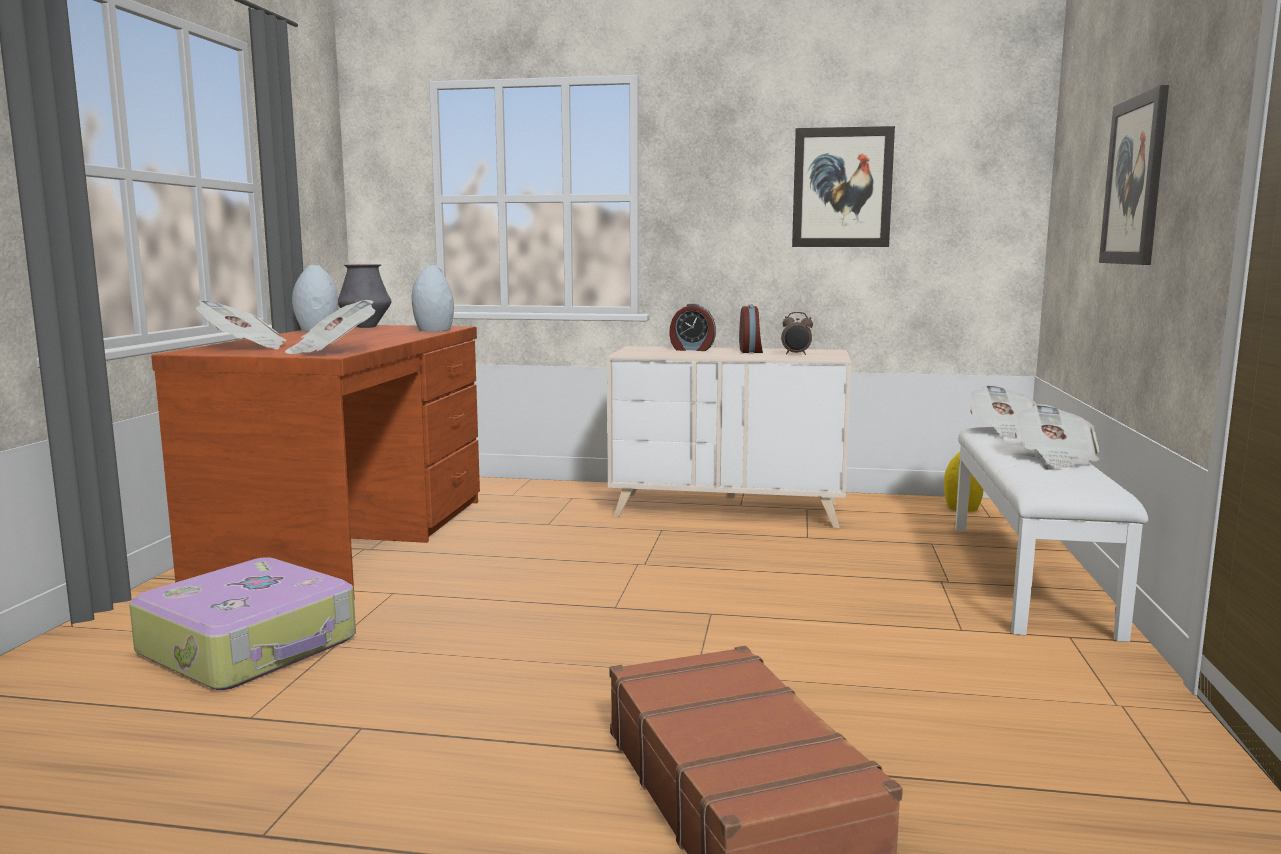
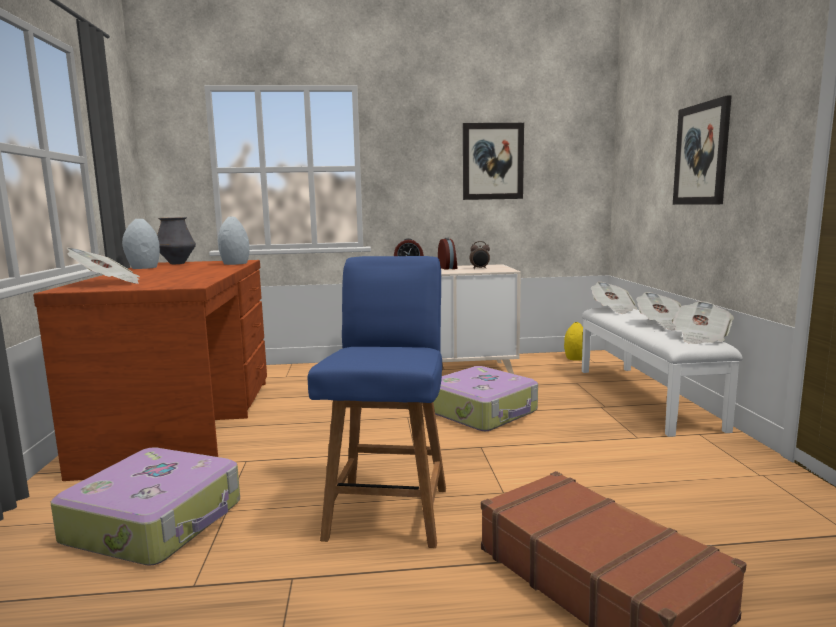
camera: 15 degrees left, 0 degrees up
newspaper [285,300,375,354] -> newspaper moved to [672,301,734,344]
none -> blue chair [308,256,446,548]
none -> suitcase [433,366,538,431]

